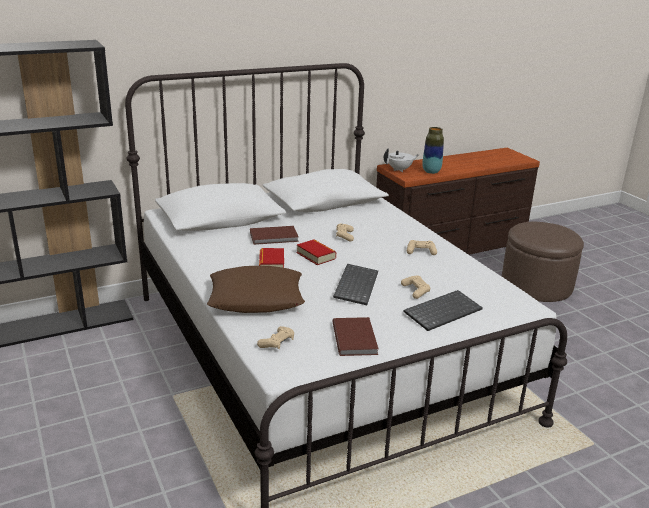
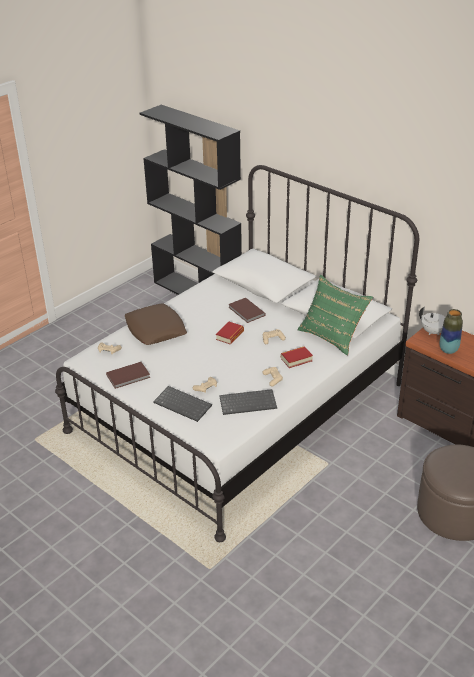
camera: 70 degrees right, 10 degrees up
book [259,248,284,268] -> book moved to [281,346,313,368]
keyboard [333,264,378,305] -> keyboard moved to [219,389,277,415]
none -> green pillow [298,275,373,356]

